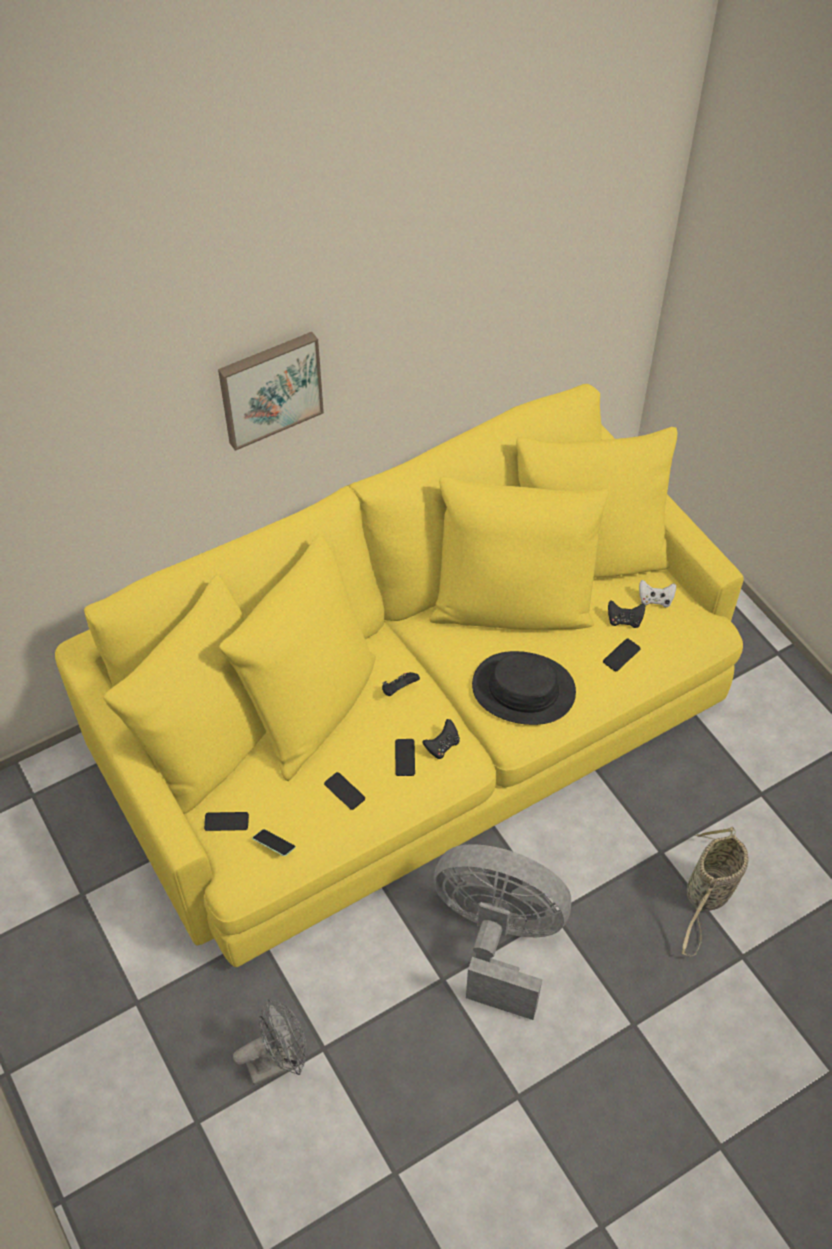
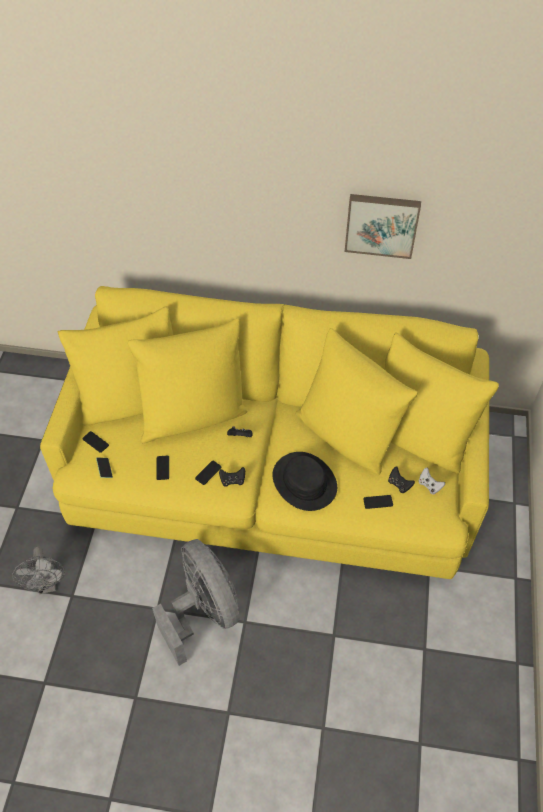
camera: 40 degrees right, 0 degrees up
picture [218,332,324,451] -> picture moved to [345,194,421,259]
grey fan [233,998,307,1085] -> grey fan turned 60 degrees clockwise [12,546,65,594]
basket [682,826,749,957] -> none

